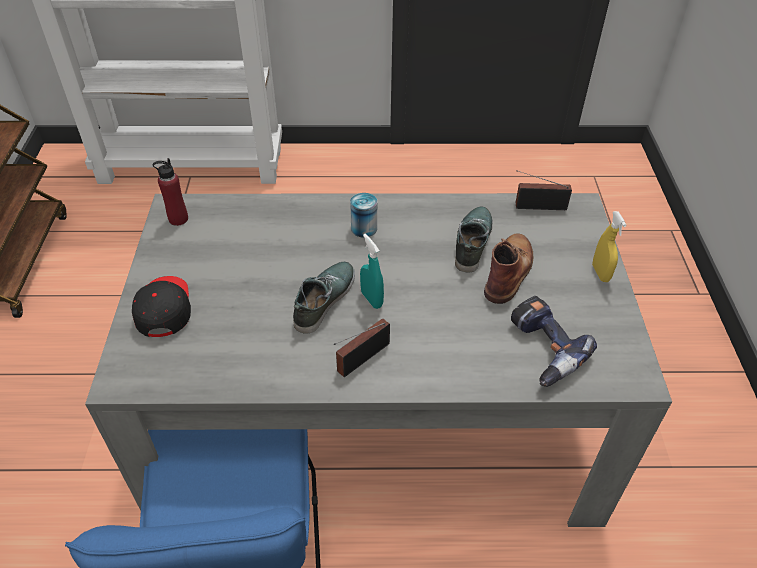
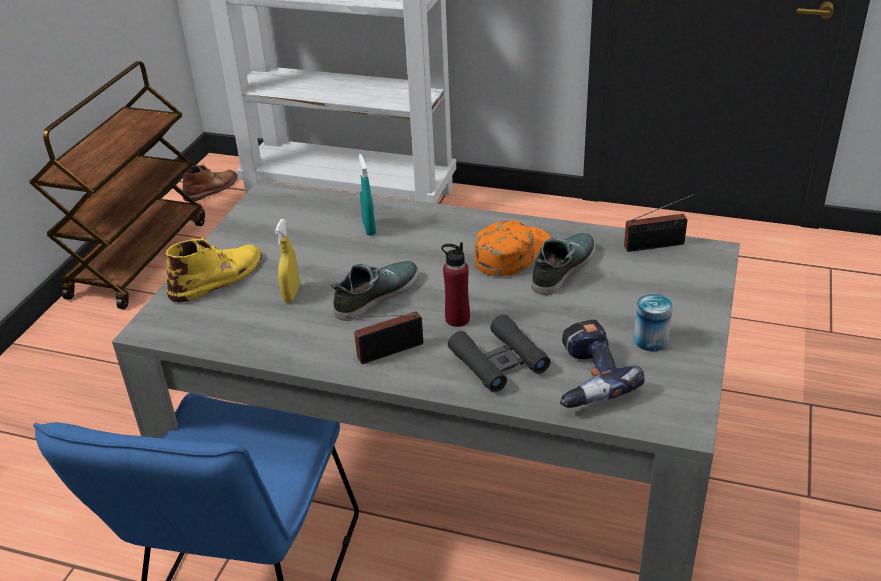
camera: 20 degrees right, 10 degrees down
black cap [132,276,191,337] -> yellow boot [166,237,262,302]
red bottle [153,158,188,226] -> red bottle moved to [441,242,470,327]
can [350,193,377,237] -> can moved to [634,294,673,351]
turquoise spray bottle [360,234,384,309] -> turquoise spray bottle moved to [359,154,376,236]
brown boot [484,233,534,304] -> brown boot moved to [183,164,237,202]
radio [515,170,572,210] -> radio turned 150 degrees clockwise [624,194,695,252]
yellow spray bottle [592,211,627,282] -> yellow spray bottle moved to [274,219,300,302]
none -> black binoculars [448,315,550,392]
none -> orange cap [474,221,551,276]

